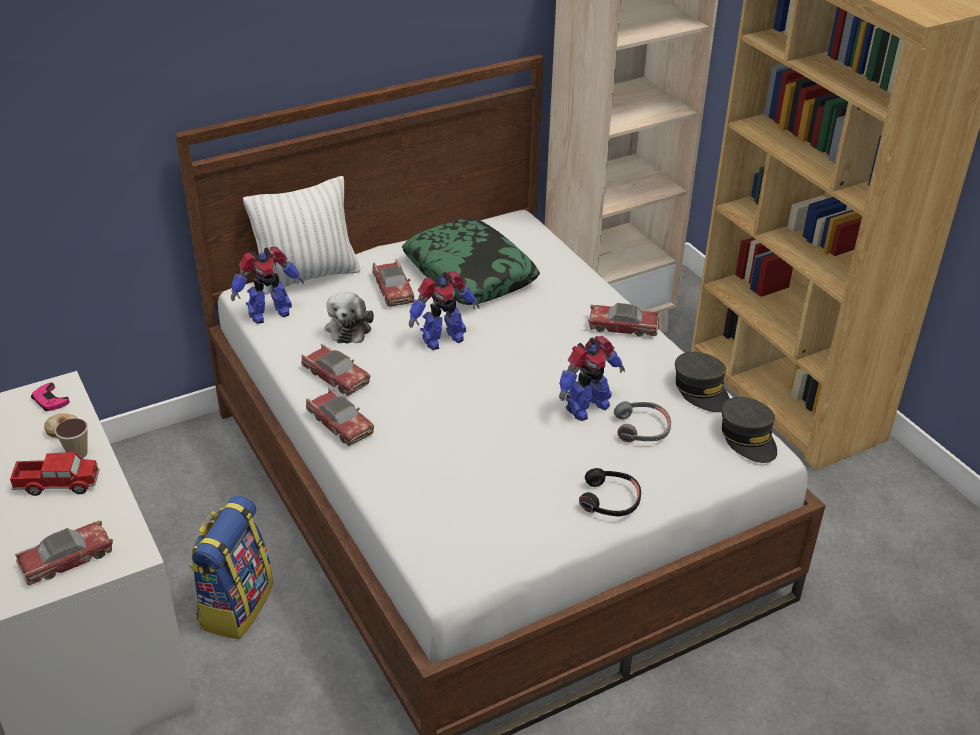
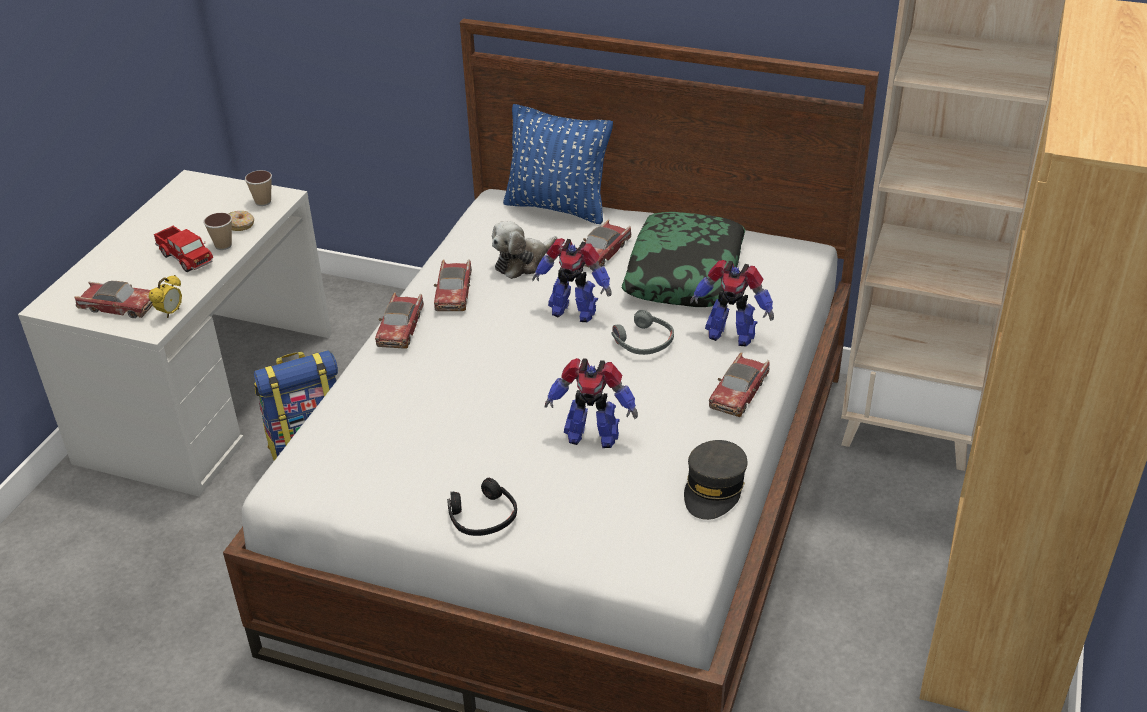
camera: 50 degrees right, 0 degrees up
pink game controller [31,382,70,411] -> cup [245,170,272,206]
toy robot [231,247,304,324] -> toy robot moved to [690,260,774,346]
white pillow [243,176,361,295] -> blue pillow [503,104,613,224]
toy car [588,303,659,337] -> toy car turned 120 degrees counterclockwise [709,352,770,417]
grey headphones [614,401,671,442] -> grey headphones moved to [611,310,674,355]
grey cap [721,397,777,463] -> none
none -> alarm clock [149,275,182,318]

